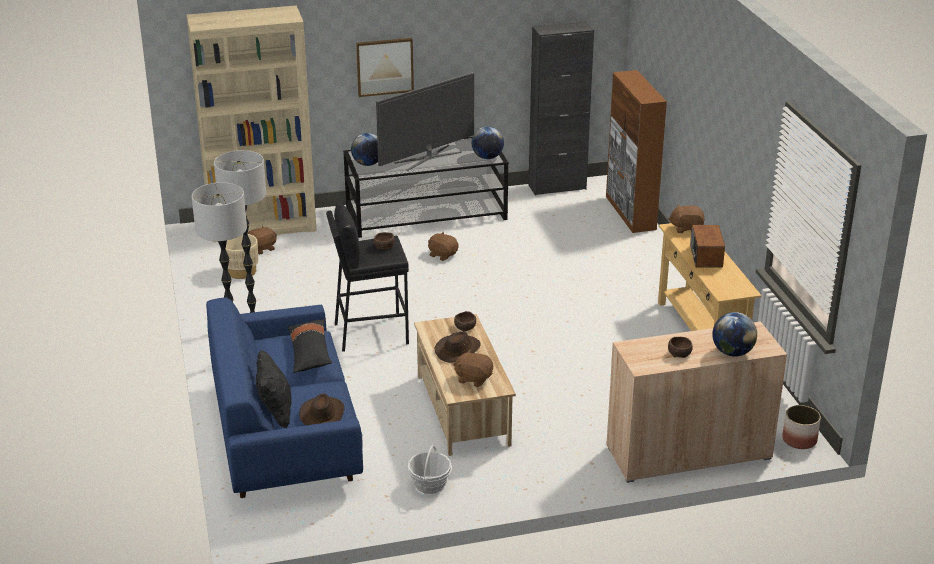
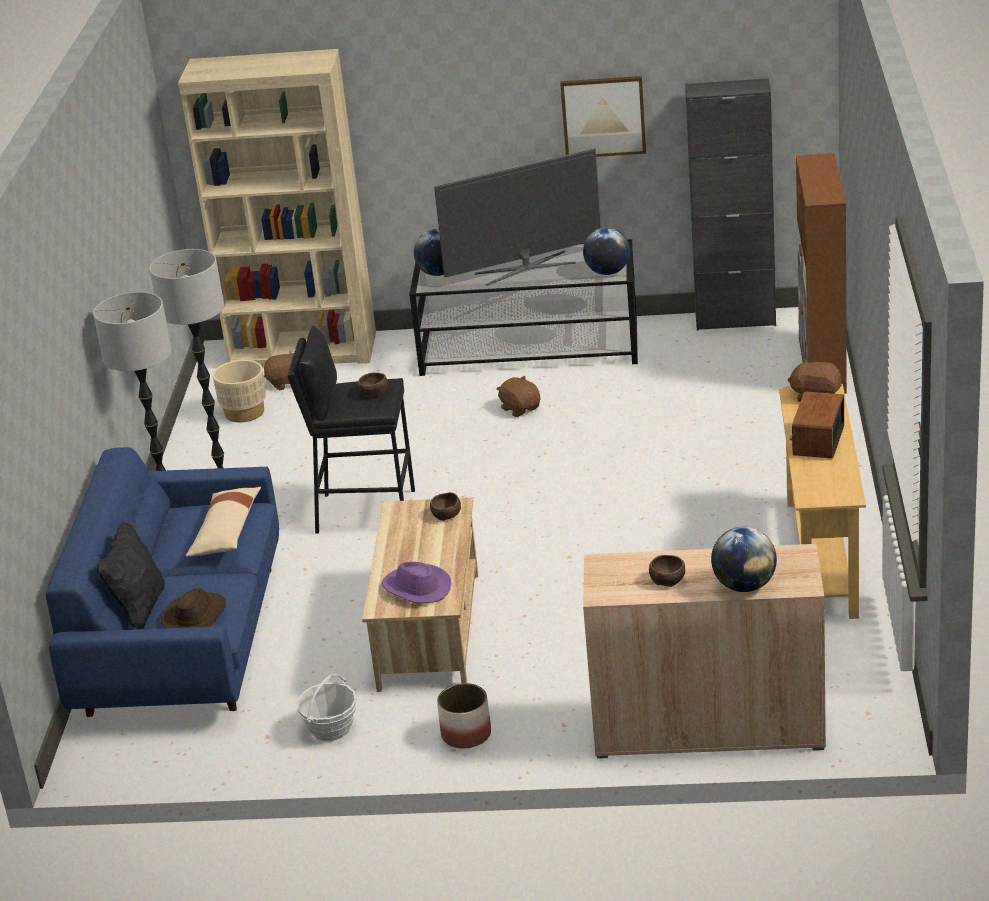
camera: 20 degrees right, 0 degrees up
black pillow [287,319,332,373] -> beige pillow [186,487,261,556]
picture [356,38,414,97] -> picture moved to [560,76,646,157]
brown hat [435,331,481,363] -> none
brown plush toy [453,350,493,387] -> purple hat [382,562,451,603]
planter [782,405,821,449] -> planter moved to [437,683,491,748]

